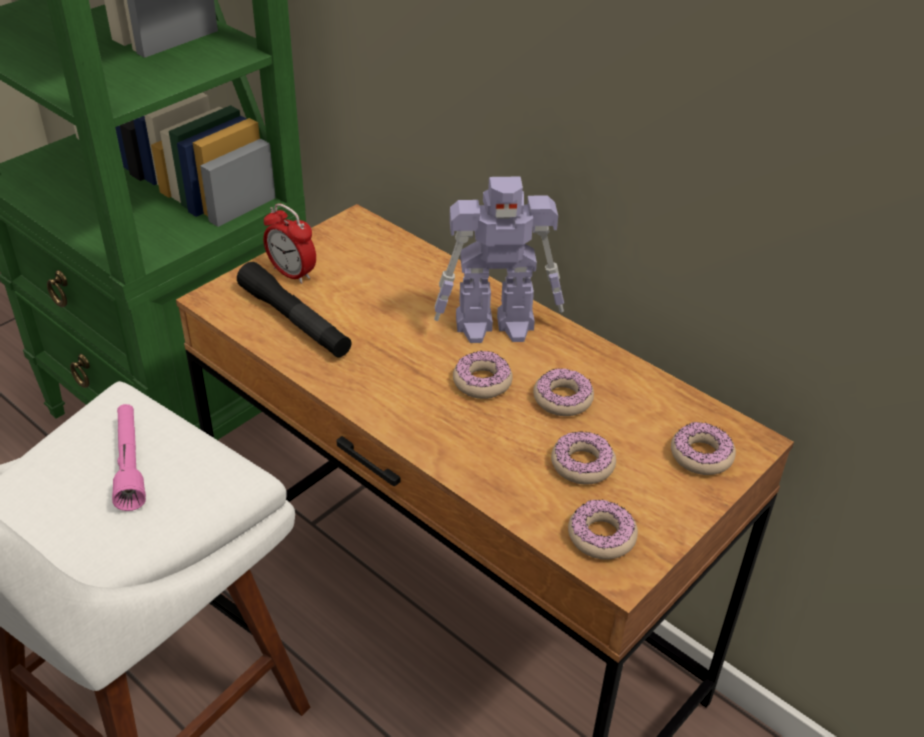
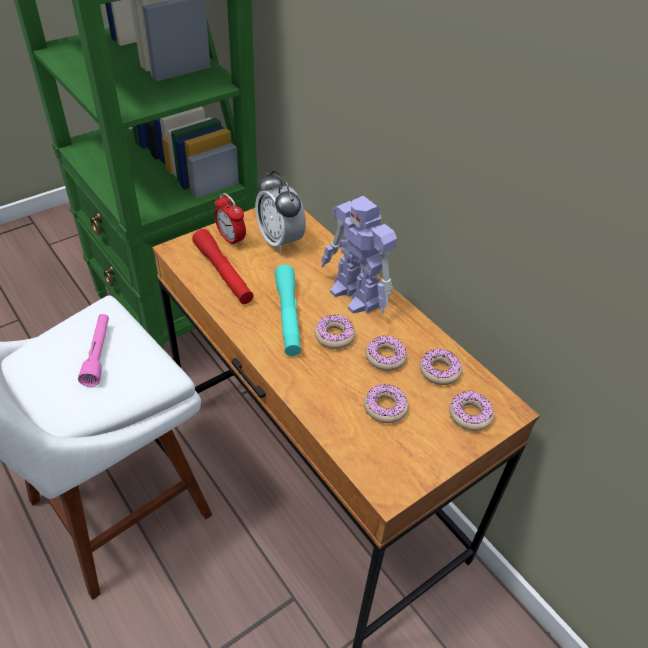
camera: 10 degrees right, 5 degrees up
black flashlight [237,262,351,357] -> red flashlight [192,229,254,304]
toy robot [434,176,564,343] -> toy robot turned 45 degrees clockwise [321,196,397,314]
donut [568,500,638,560] -> donut moved to [420,348,462,385]
none -> alarm clock [255,171,306,253]
none -> turquoise flashlight [275,265,301,356]

